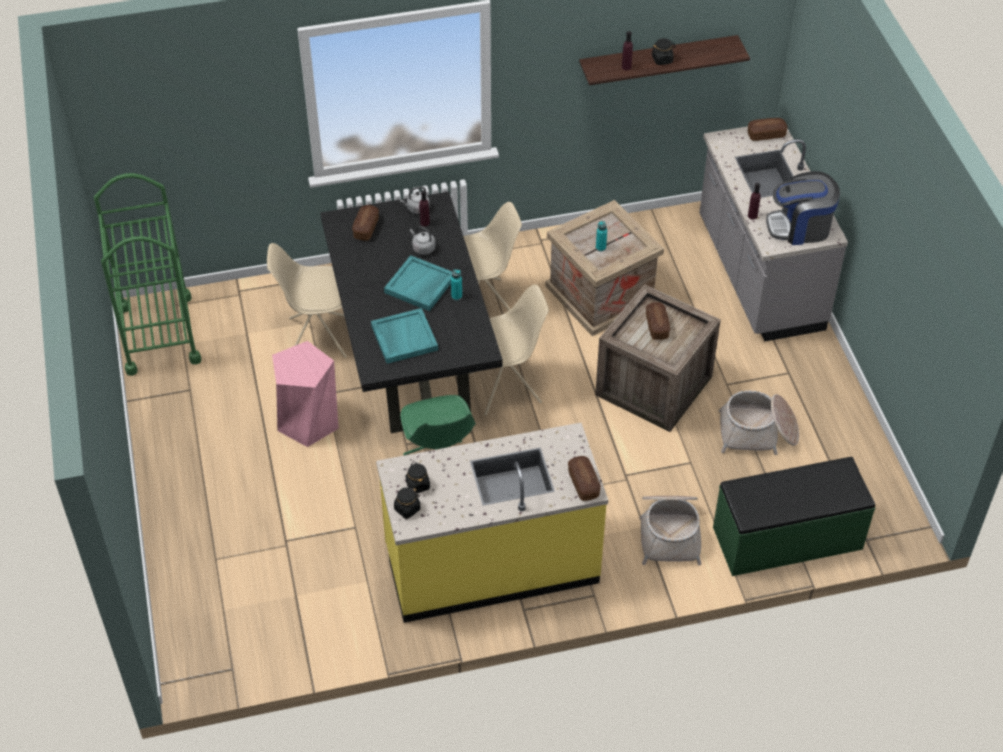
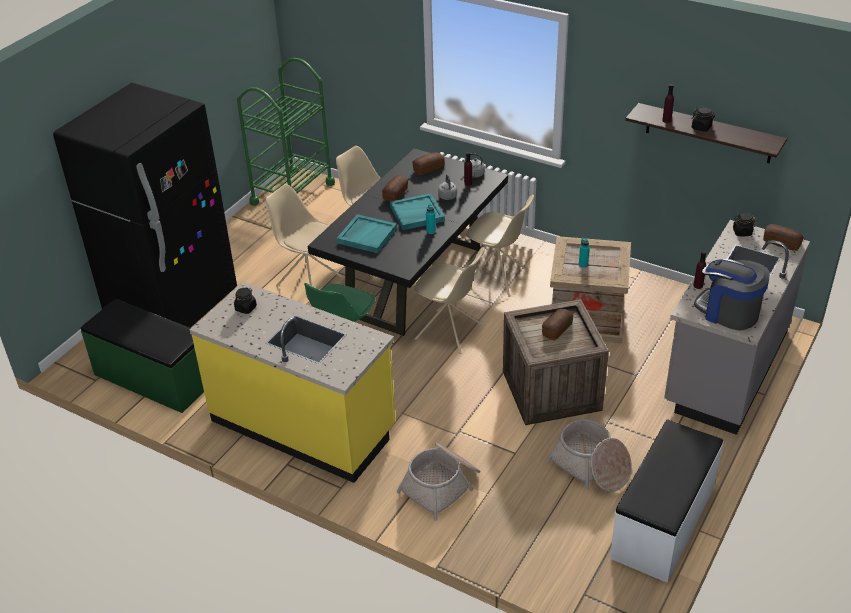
camera: 45 degrees right, 10 degrees down
pink stool [272,341,339,447] -> beige chair [265,184,343,287]
black jar [394,487,420,519] -> black jar moved to [733,213,755,236]
bread [568,456,601,501] -> bread moved to [382,175,408,202]
green bench [713,457,875,576] -> green bench moved to [81,299,204,413]
none -> black fridge [53,83,237,328]
none -> white bench [610,420,723,583]

